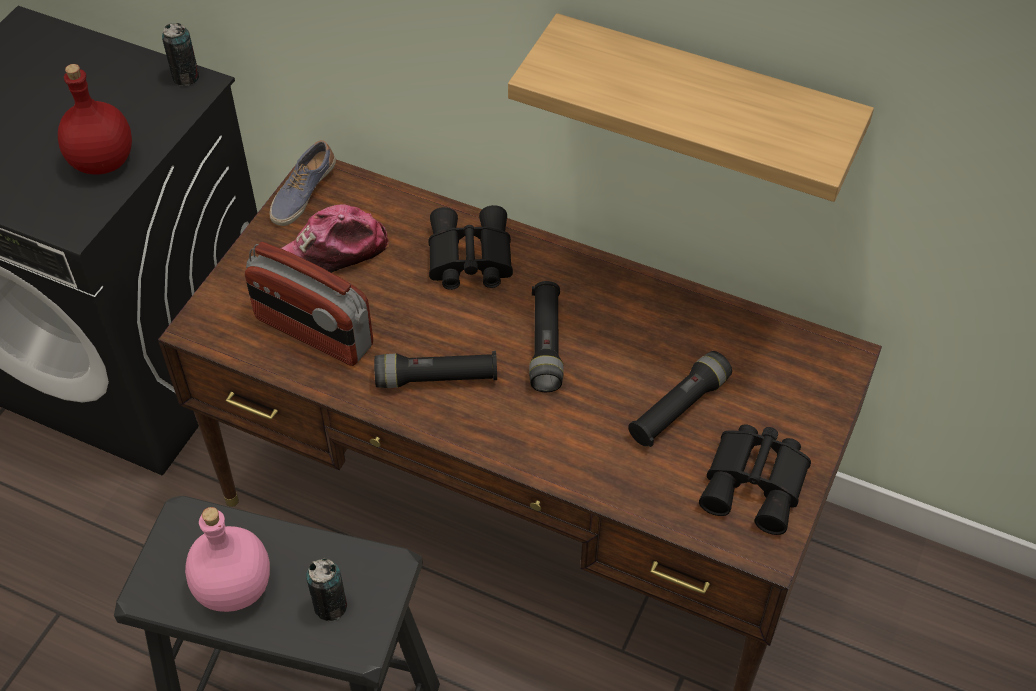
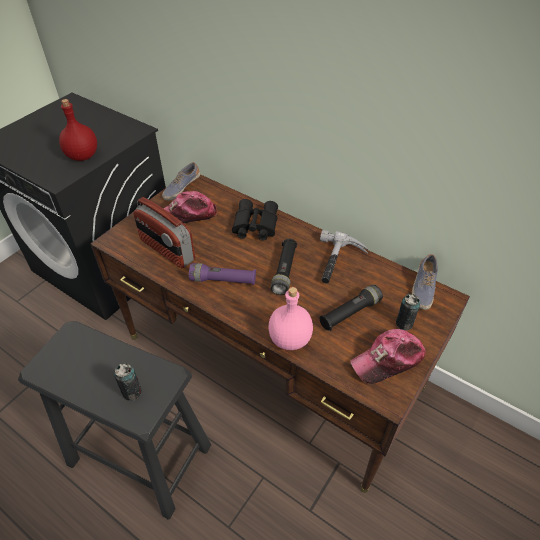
camera: 10 degrees right, 5 degrees down
can [162,23,199,86] -> can moved to [396,294,420,330]
pink bottle [185,507,270,612] -> pink bottle moved to [268,287,313,350]
black flashlight [374,351,497,388] -> purple flashlight [189,263,256,285]
shelf [508,13,874,202] -> none
black binoculars [699,424,811,535] -> cap [350,329,426,384]
none -> hammer [320,230,369,284]
none -> shoe [412,254,438,310]

